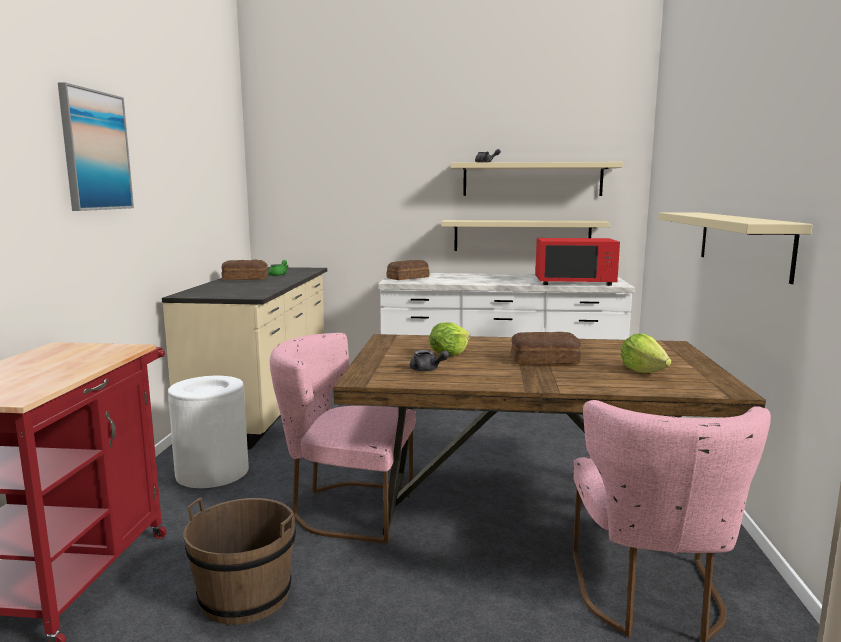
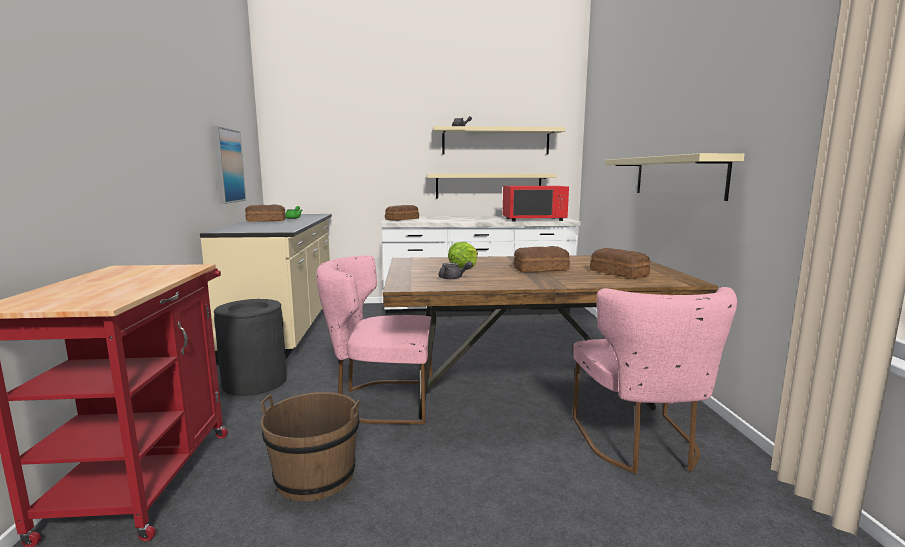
camera: 10 degrees left, 0 degrees up
picture [58,82,134,211] -> picture moved to [213,126,246,204]
white trash can [168,376,249,488] -> black trash can [214,299,287,396]
lettuce [621,334,672,373] -> bread [590,248,650,279]

